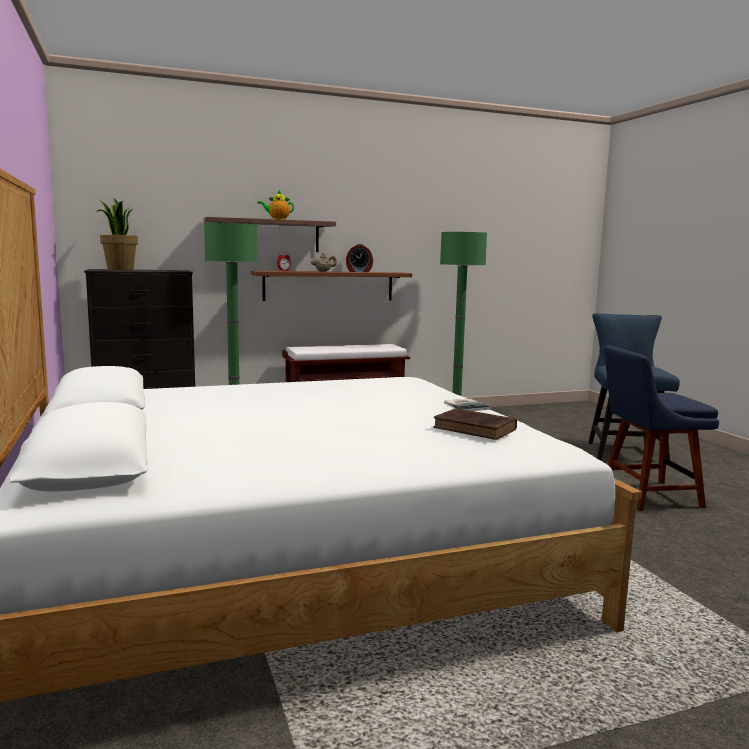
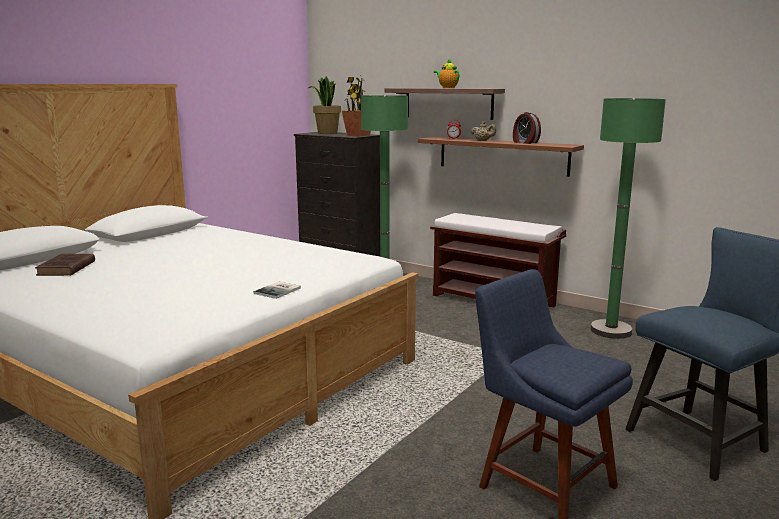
camera: 55 degrees right, 5 degrees up
brown book [433,408,517,440] -> brown book moved to [35,254,95,276]
none -> potted plant [342,75,371,137]

